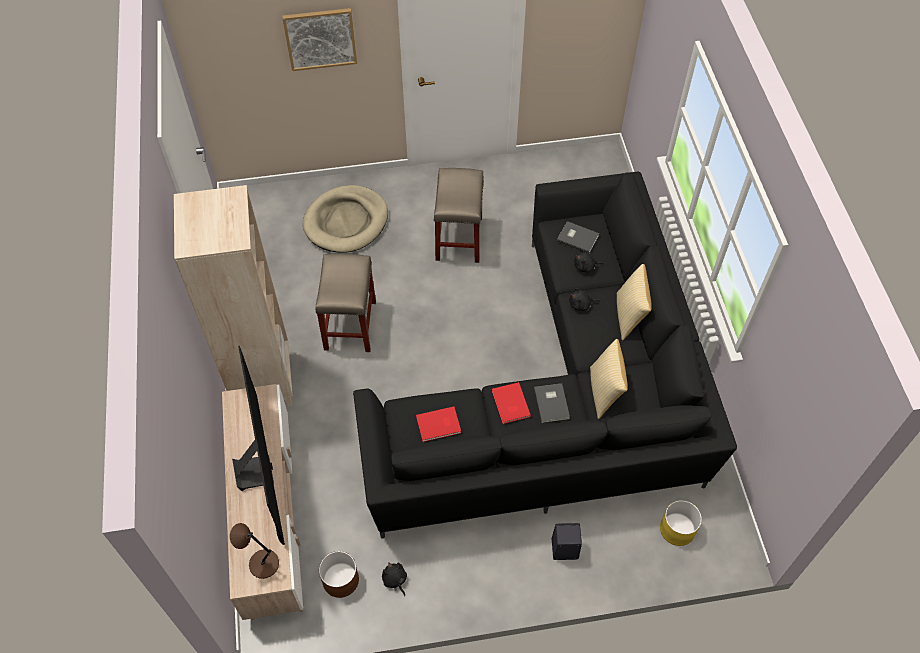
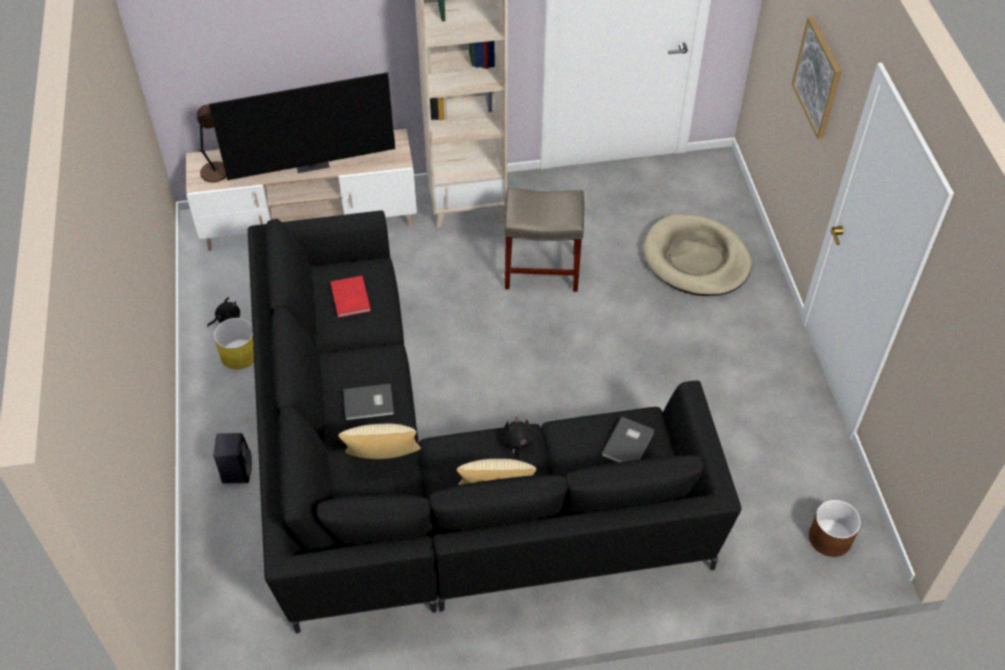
camera: 90 degrees right, 5 degrees down
brown planter [319,551,359,598] -> brown planter moved to [809,500,861,557]
beige stool [434,168,484,263] -> none
red book [492,382,531,424] -> none
black plush toy [574,249,604,273] -> none
yellow planter [660,500,702,546] -> yellow planter moved to [214,318,254,369]

